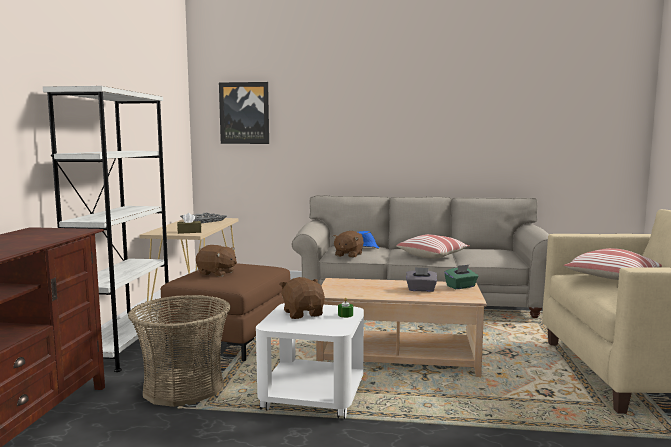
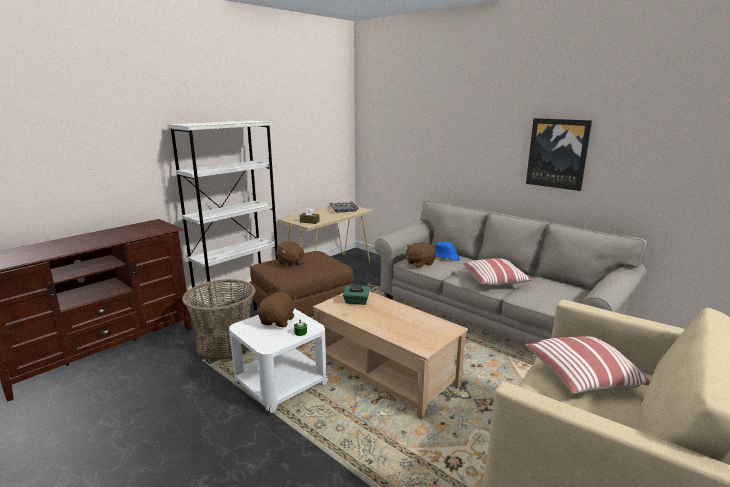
camera: 35 degrees right, 10 degrees up
picture [219,82,269,144] -> picture moved to [526,118,592,191]
grey tissue box [406,267,437,292] -> none
green tissue box [444,265,478,289] -> green tissue box moved to [343,284,370,305]

